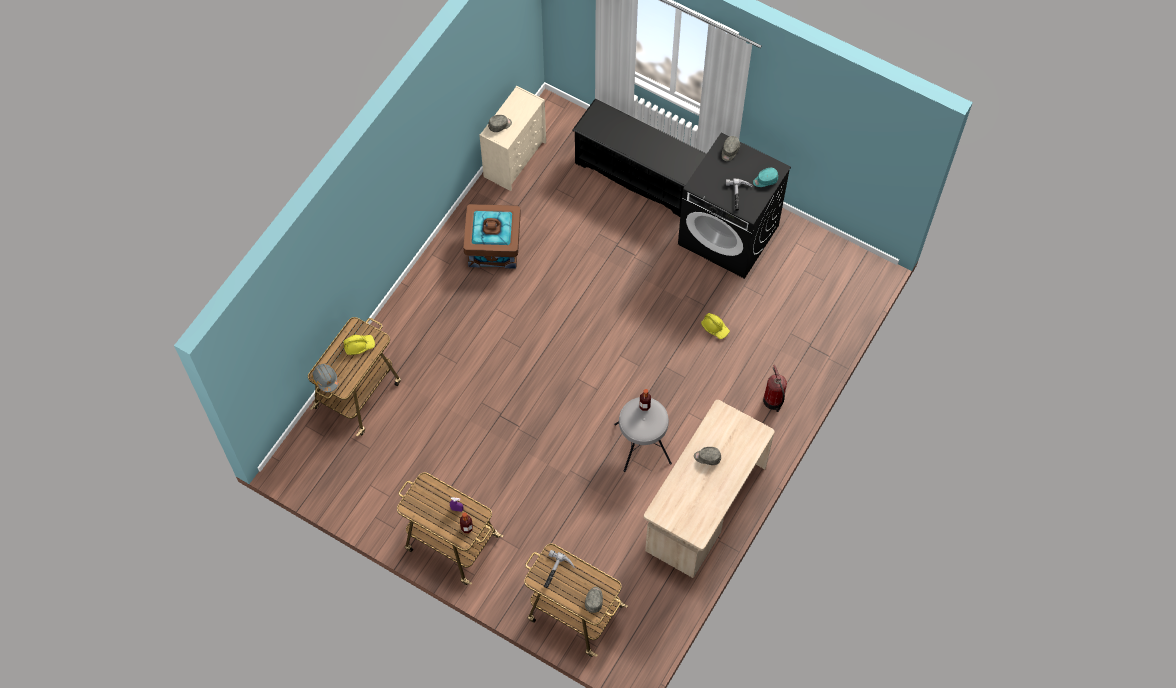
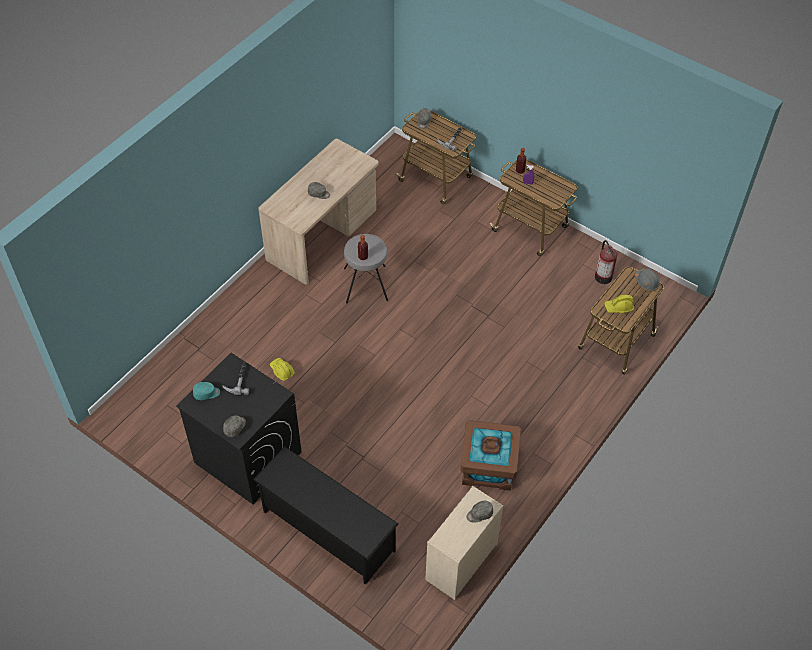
camera: 175 degrees left, 10 degrees down
fire extinguisher [763,365,787,412] -> fire extinguisher moved to [595,240,617,284]

